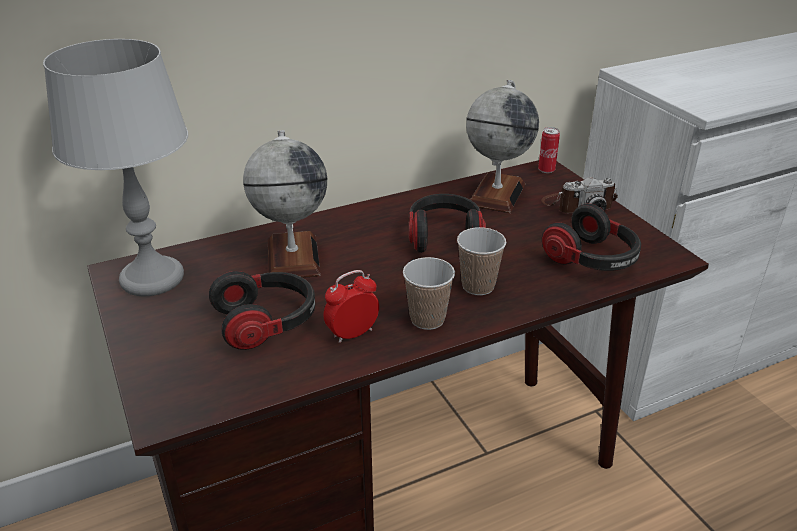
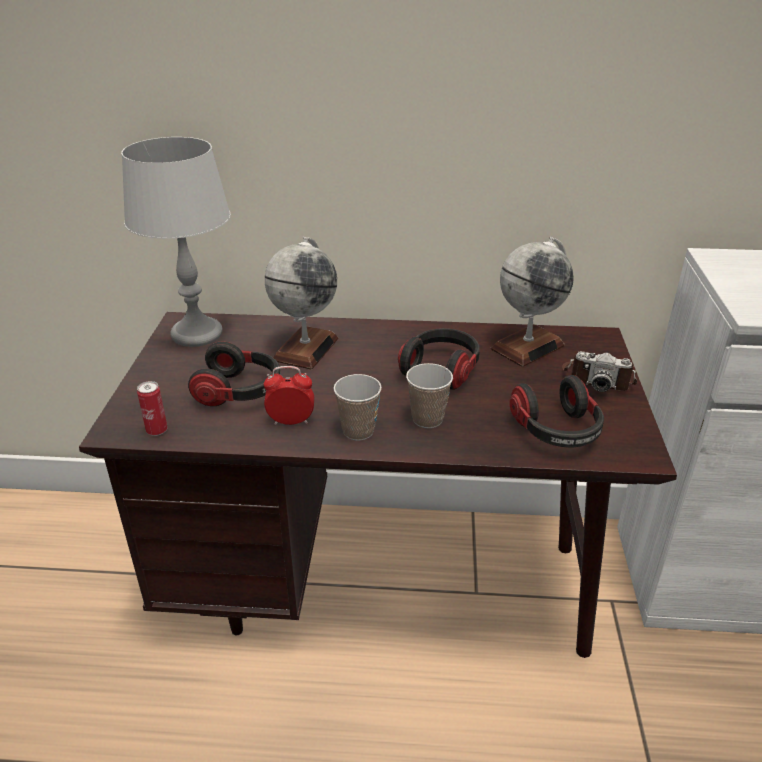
camera: 30 degrees right, 0 degrees up
can [538,127,560,173] -> can moved to [137,381,168,436]

